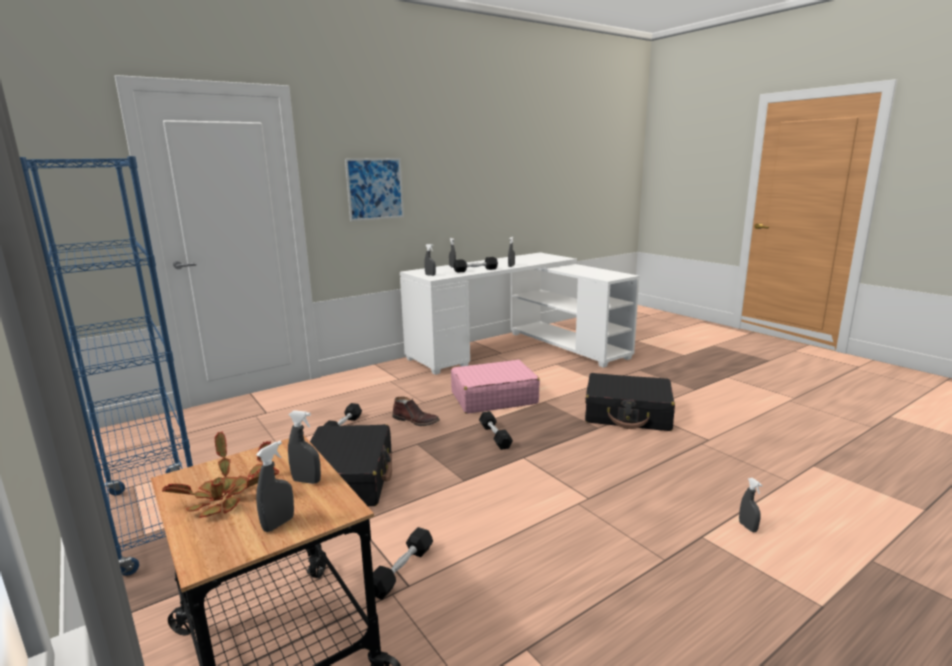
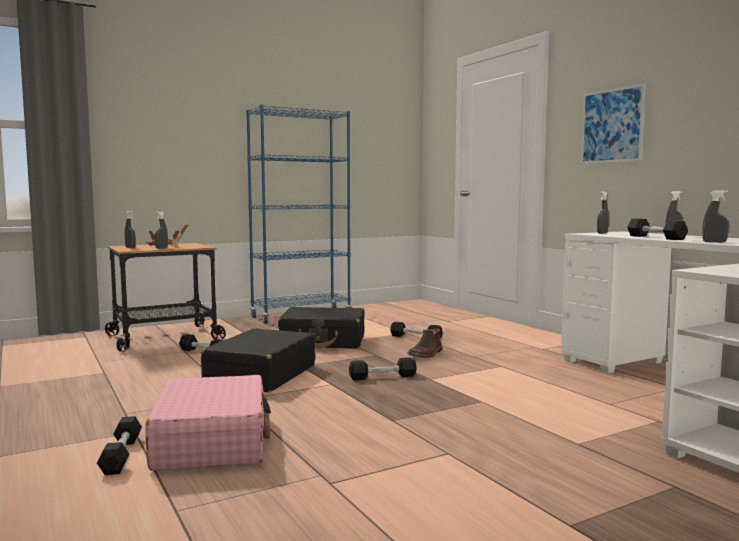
camera: 95 degrees right, 10 degrees down
pink suitcase [451,360,540,414] -> pink suitcase moved to [145,375,271,470]
black suitcase [585,373,675,431] -> black suitcase moved to [201,328,315,392]
grey spray bottle [739,478,762,532] -> black dumbbell [97,416,142,475]

